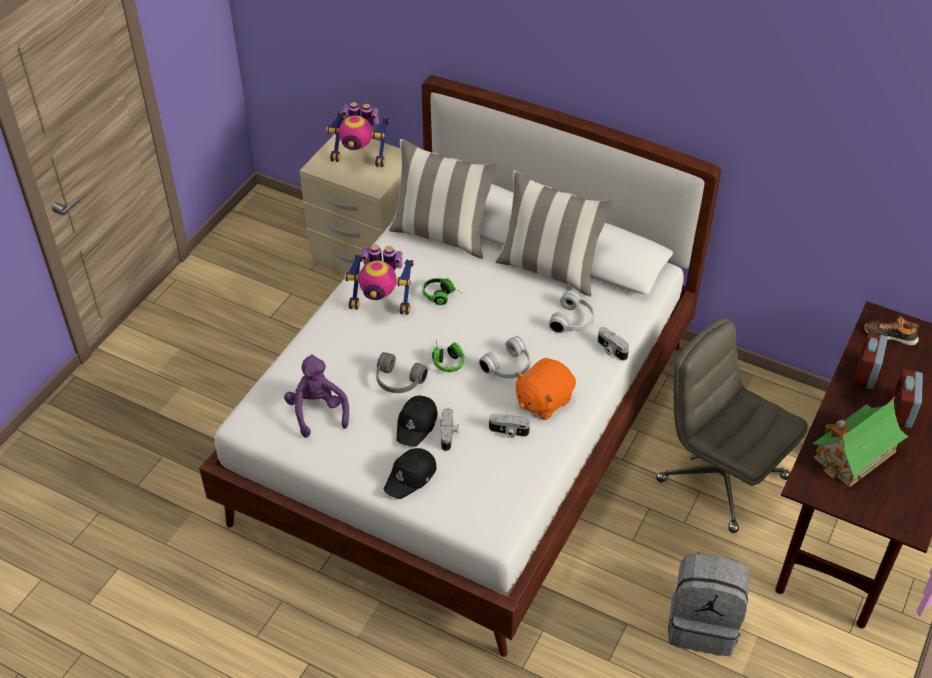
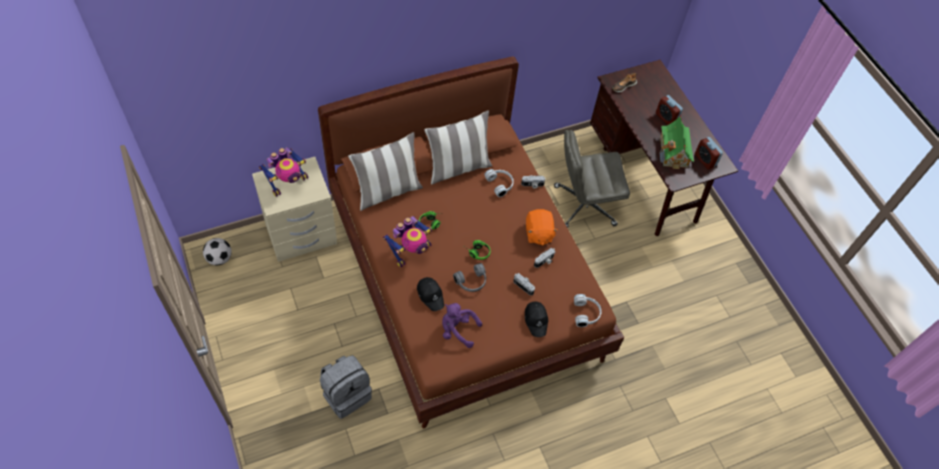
camera: 55 degrees left, 10 degrees up
white bed [199,75,721,657] -> brown bed [318,56,624,428]
black cap [397,396,438,447] -> black cap moved to [417,277,444,311]
white headphones [479,336,531,379] -> white headphones moved to [574,294,602,327]
grey backpack [668,552,750,656] -> grey backpack moved to [320,355,372,419]
alarm clock [854,332,888,389] -> alarm clock moved to [695,137,723,170]
none -> football [203,238,232,266]

